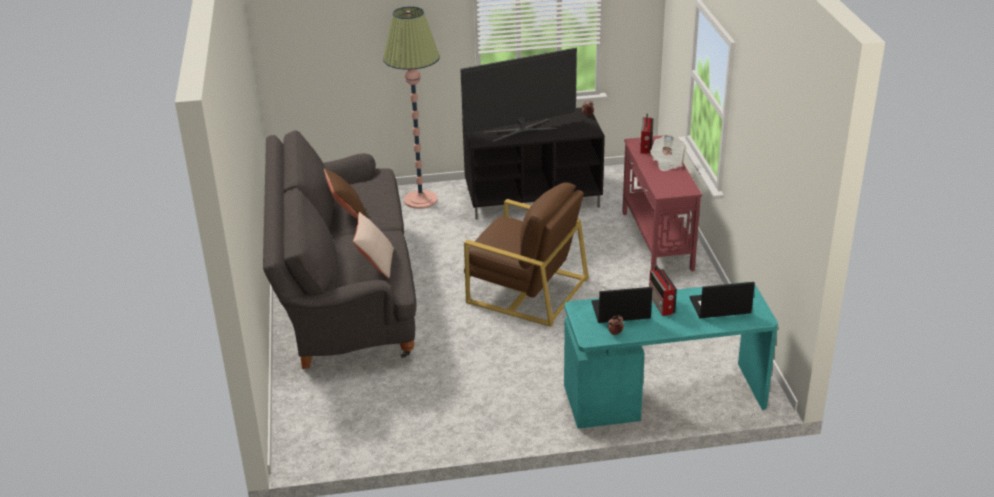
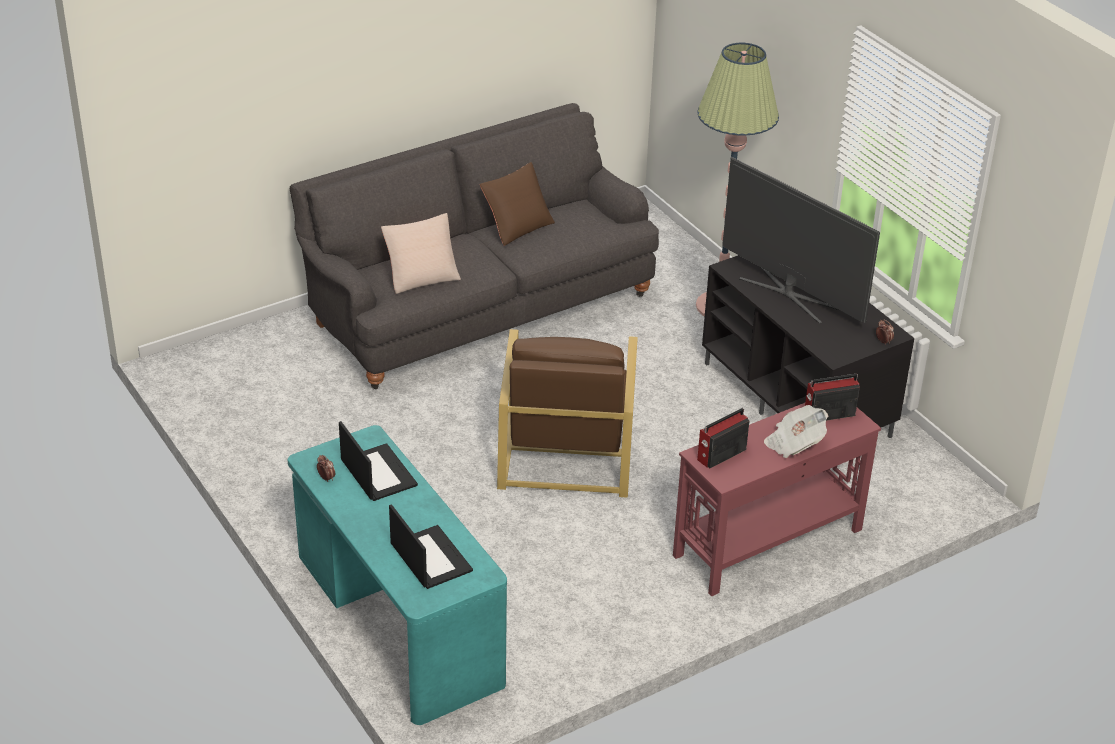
camera: 65 degrees right, 5 degrees up
radio [649,265,677,316] -> radio moved to [697,408,749,468]

